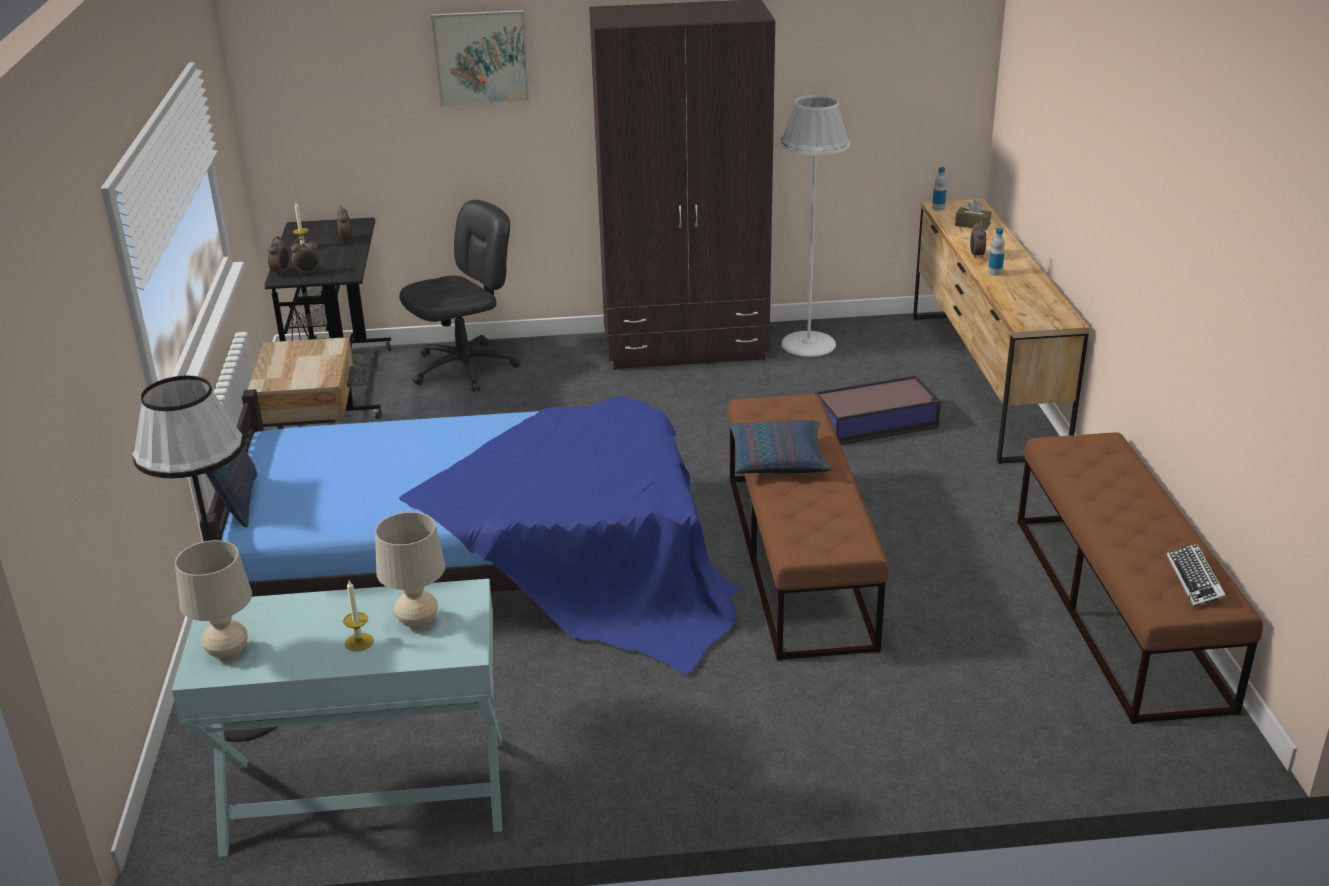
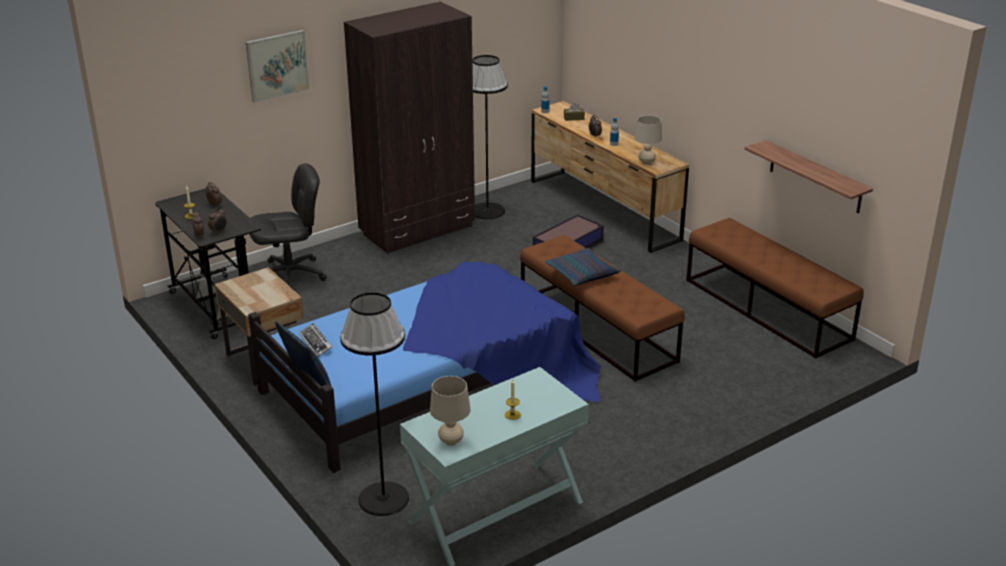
camera: 30 degrees left, 0 degrees up
beige table lamp [375,512,445,629] -> beige table lamp moved to [635,115,662,165]
black office chair [399,200,521,392] -> black office chair turned 45 degrees clockwise [249,163,327,286]
white floor lamp [781,95,850,357] -> black floor lamp [472,55,508,219]
keyboard [1167,543,1226,607] -> keyboard moved to [299,323,332,357]
none -> shelf [744,140,873,213]

